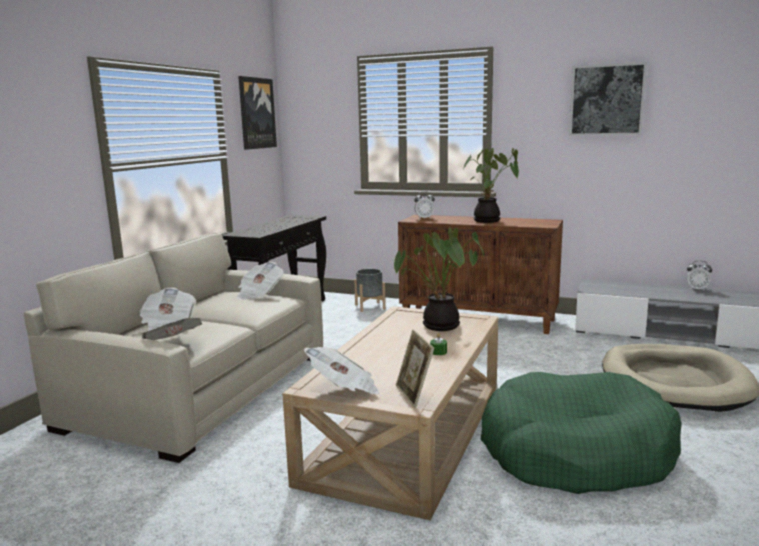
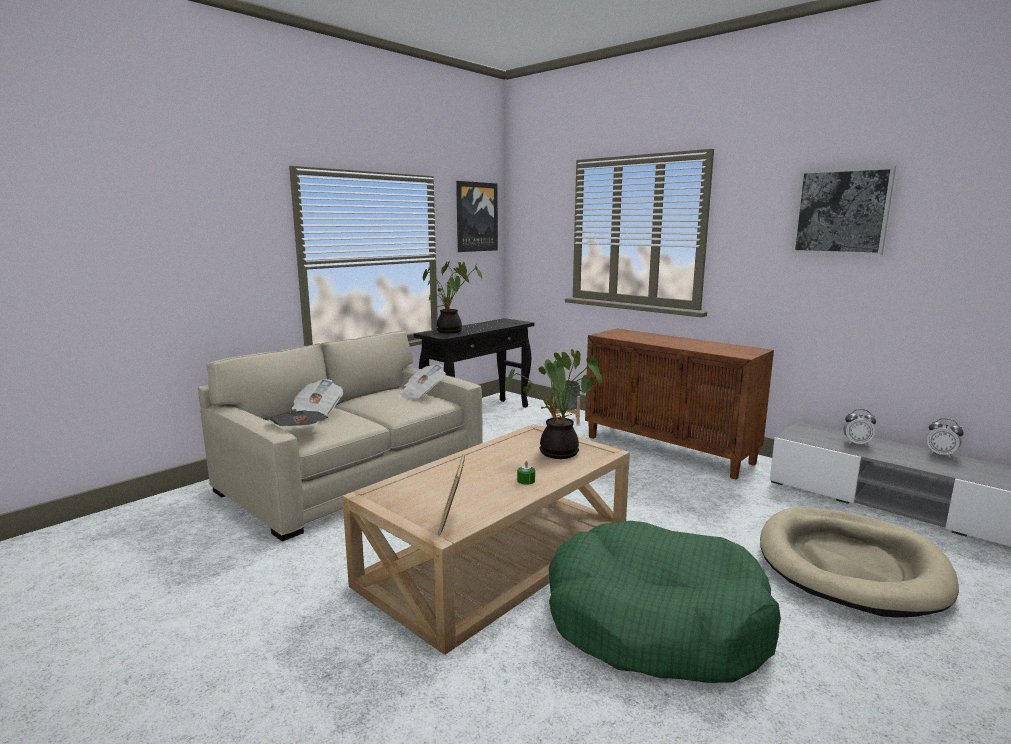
camera: 20 degrees right, 0 degrees up
newspaper [304,347,380,394] -> none
alarm clock [414,191,435,219] -> alarm clock moved to [843,409,876,446]
potted plant [463,148,519,223] -> potted plant moved to [423,261,482,333]

